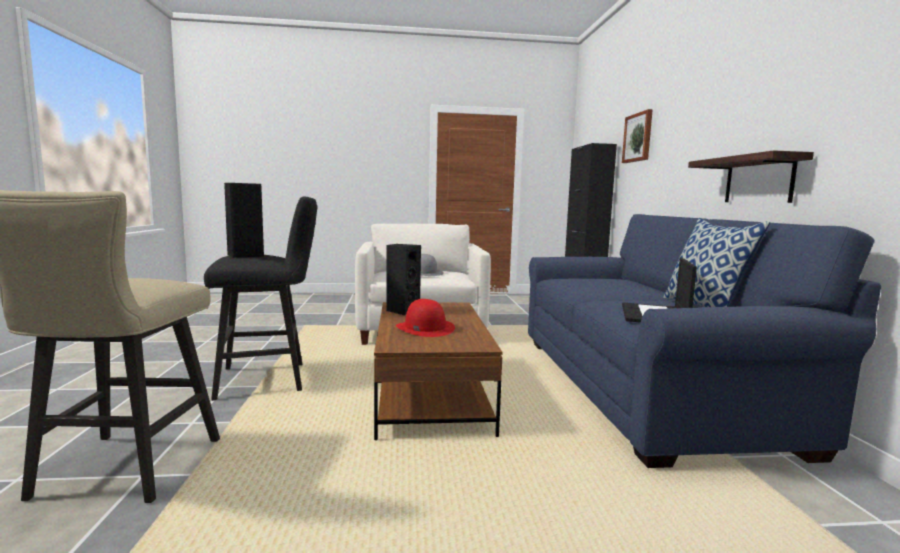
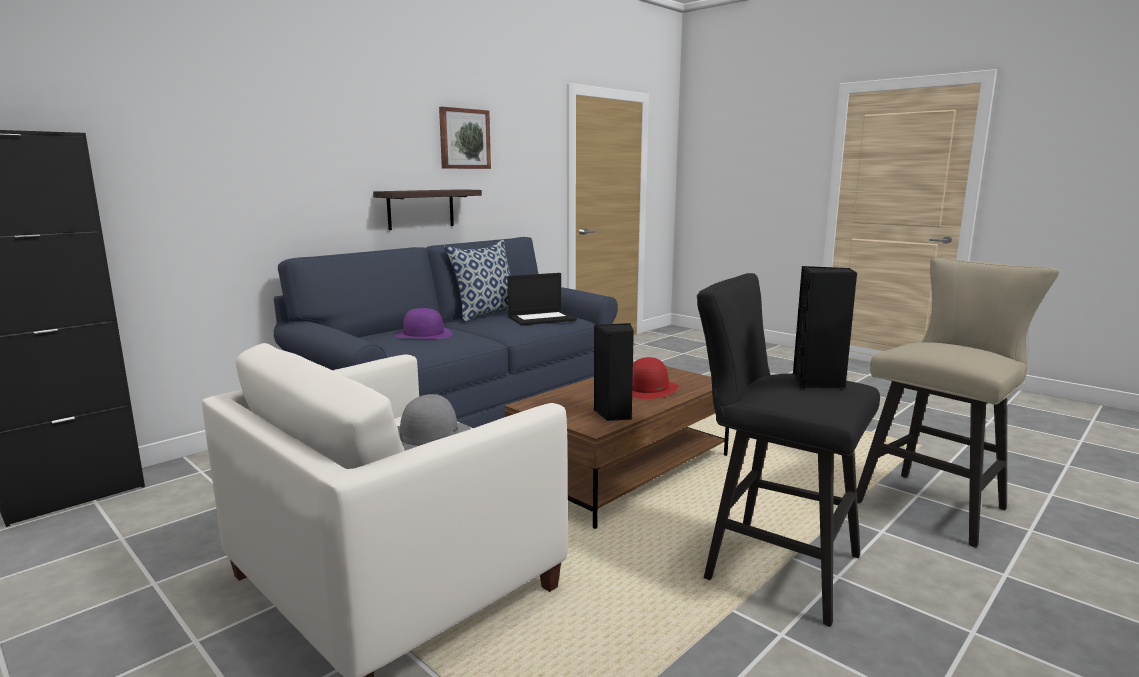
camera: 130 degrees left, 5 degrees up
picture [622,109,653,163] -> picture moved to [439,107,491,169]
none -> purple hat [394,308,453,339]

